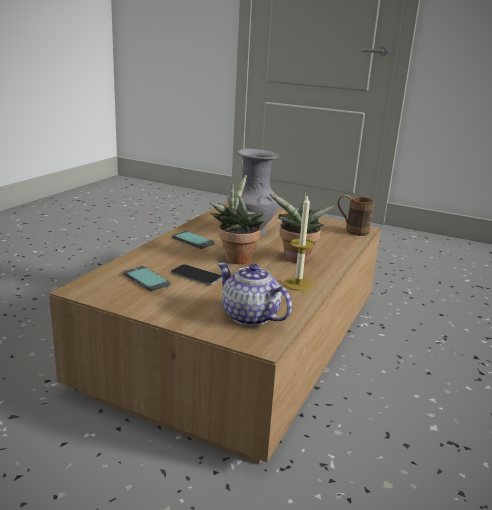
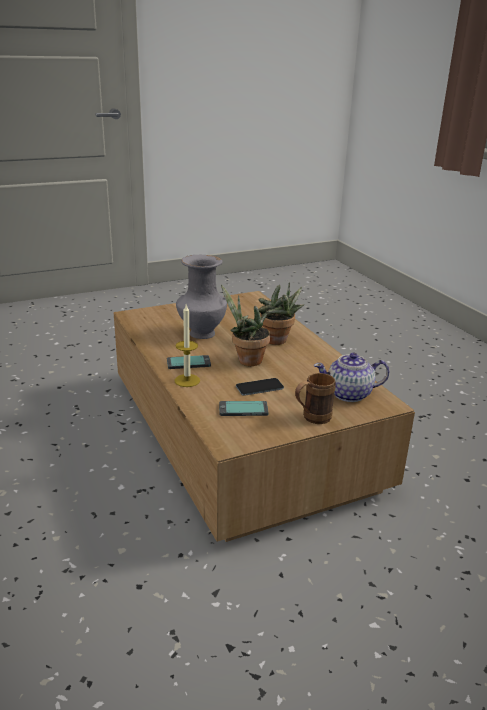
camera: 50 degrees left, 5 degrees up
candle [284,194,315,291] -> candle moved to [174,305,200,387]
brown mug [338,195,374,236] -> brown mug moved to [295,373,336,424]

